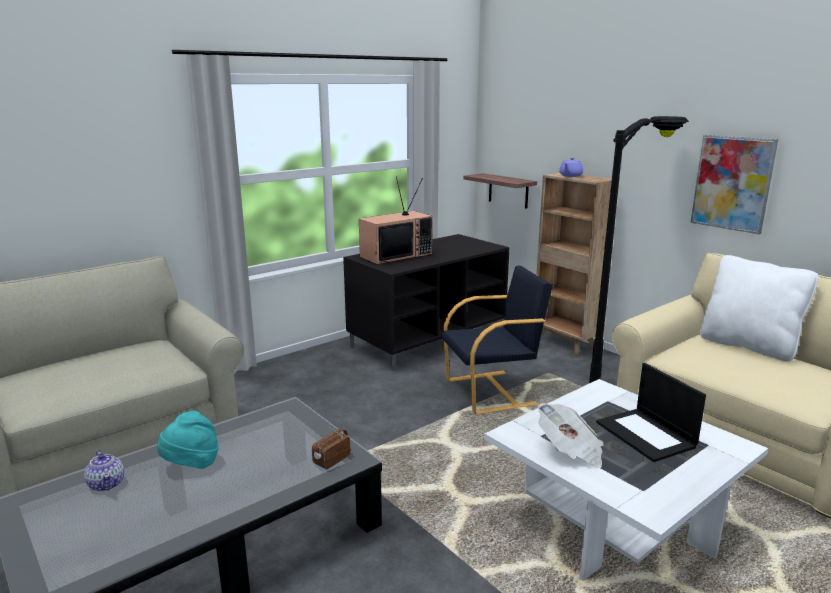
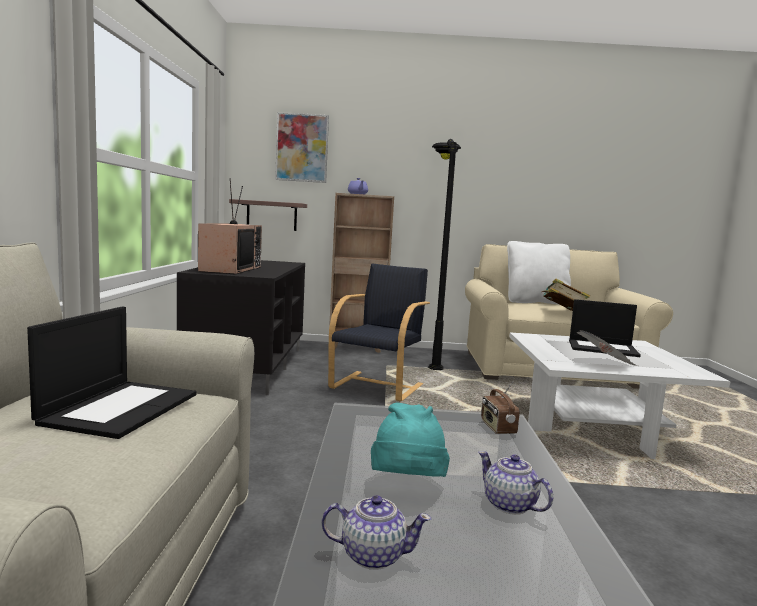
camera: 50 degrees left, 10 degrees down
picture [691,135,778,234] -> picture moved to [275,112,329,183]
none -> laptop [27,306,197,439]
none -> teapot [478,451,553,515]
none -> book [542,279,590,311]

